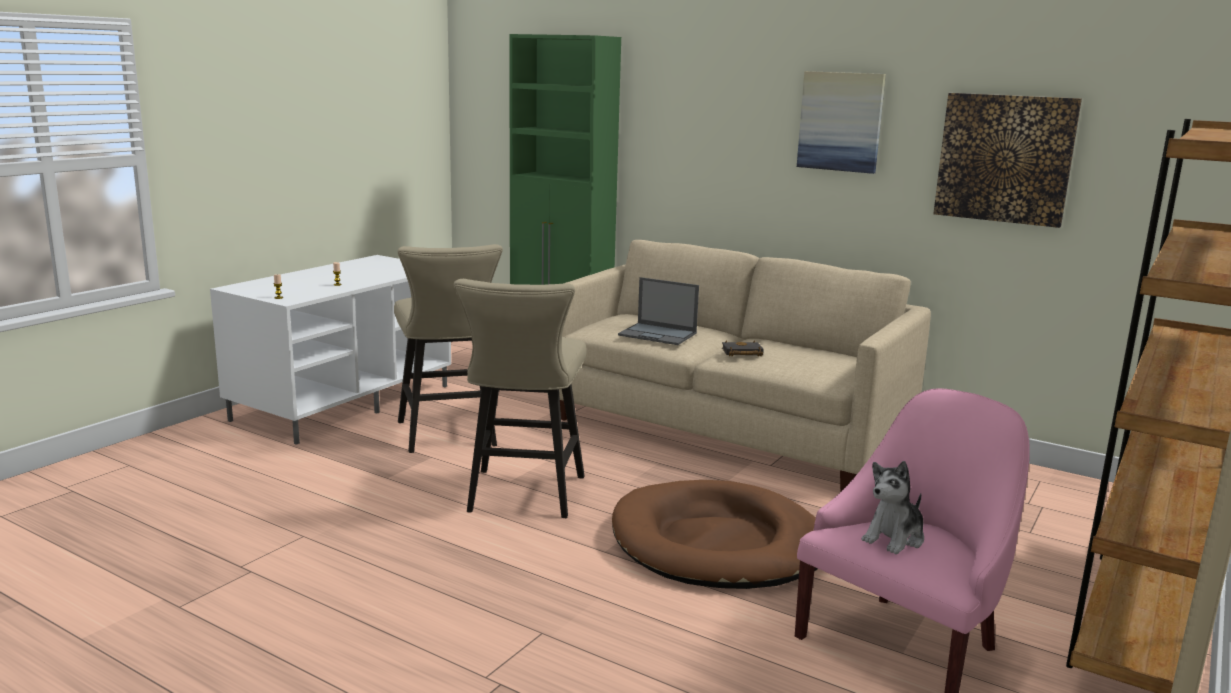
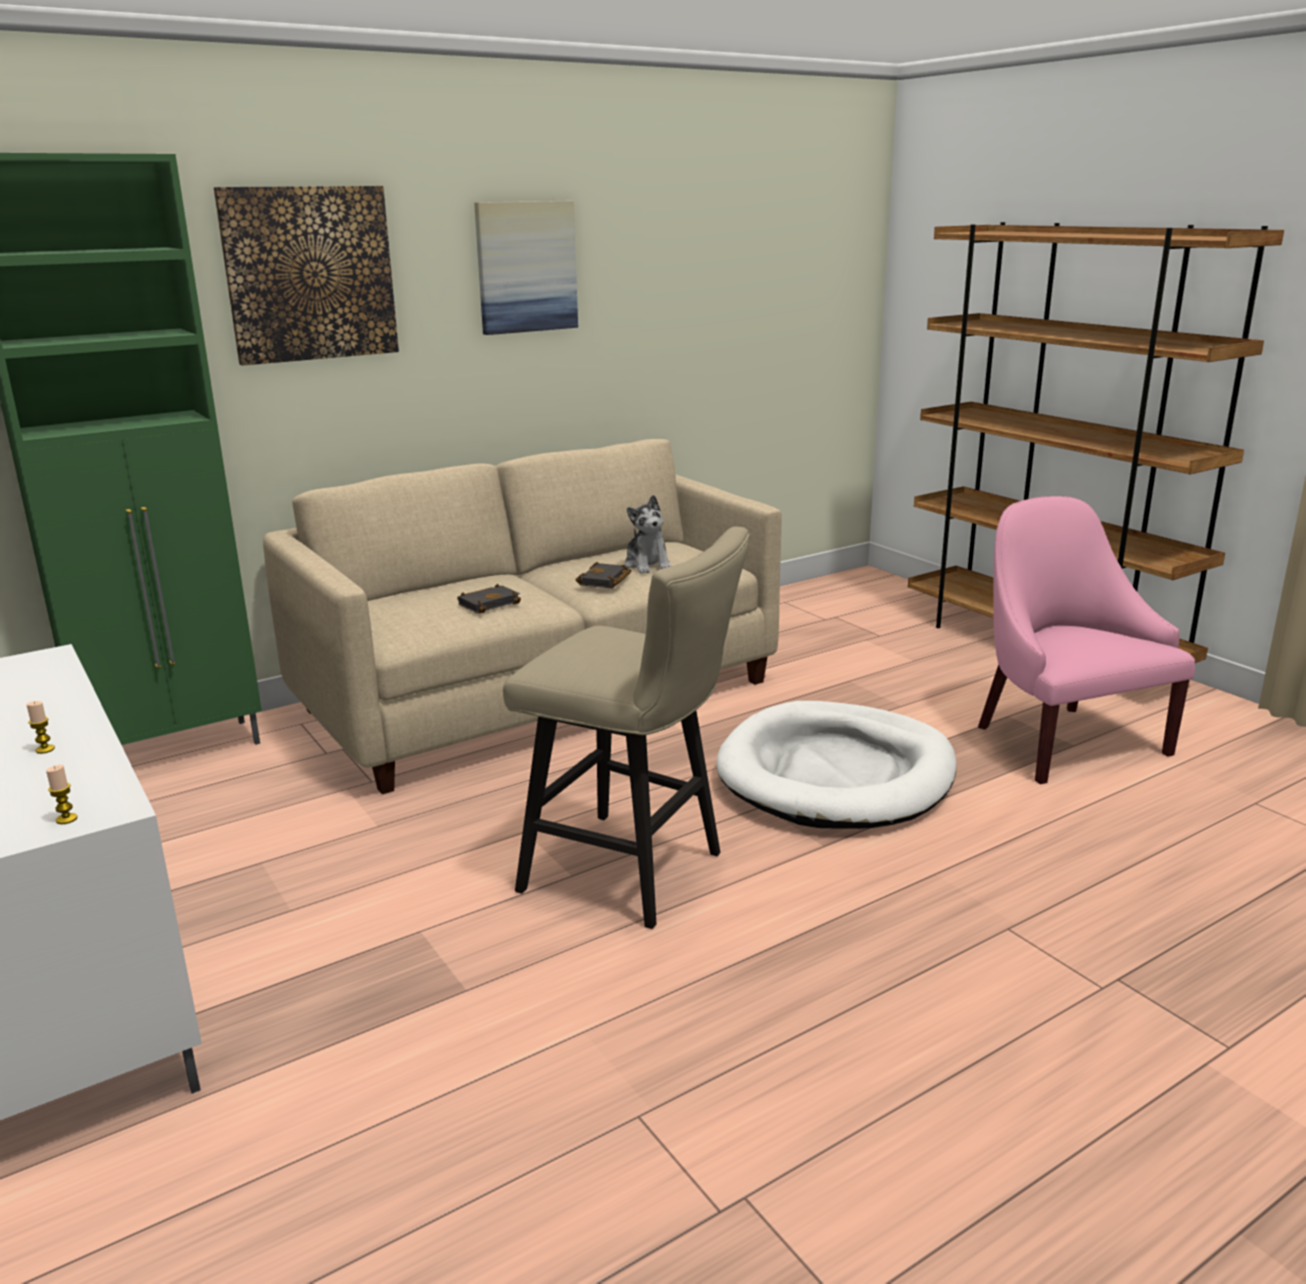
camera: 65 degrees left, 5 degrees up
beige stool [394,244,503,453] -> none
brown dog bed [612,480,818,589] -> white dog bed [716,701,956,829]
laptop [618,277,699,345] -> black book [457,584,521,614]
plush toy [861,461,924,554] -> plush toy moved to [625,495,671,574]
picture [933,93,1082,228] -> picture moved to [214,186,399,366]

